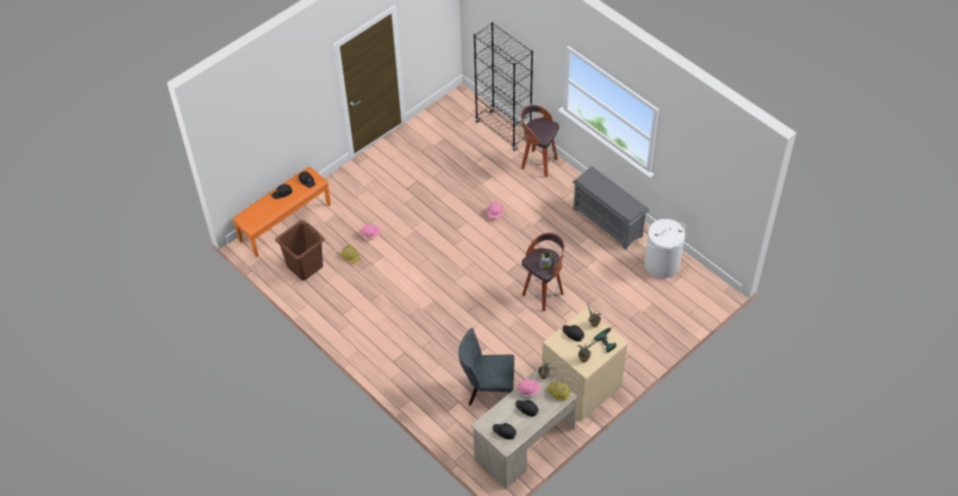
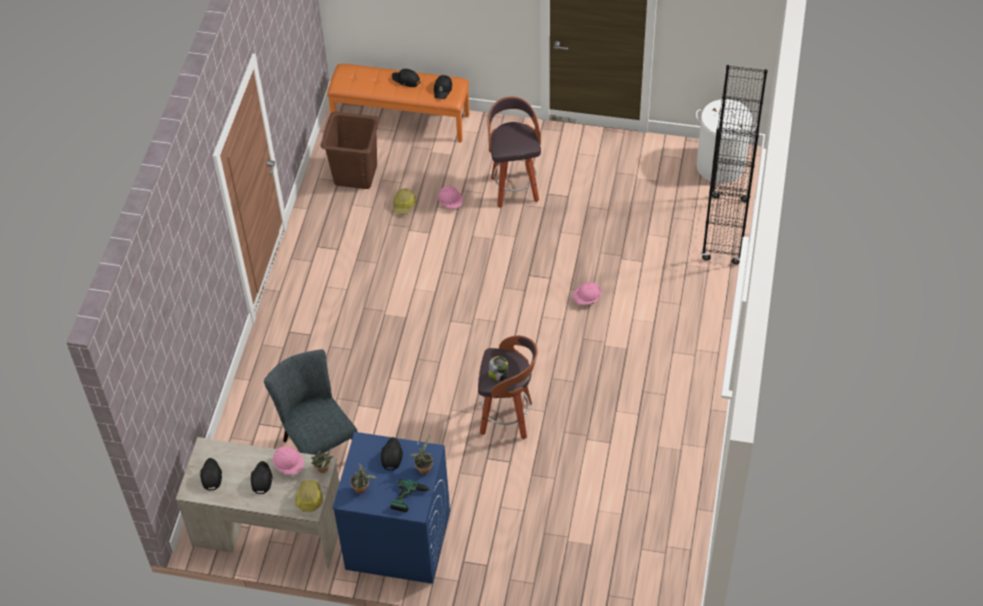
camera: 55 degrees right, 0 degrees up
stool [521,104,559,178] -> stool moved to [488,96,541,208]
beige washing machine [542,307,629,422] -> blue washing machine [332,432,450,584]
grey shoe rack [572,166,649,250] -> none
white laundry basket [645,219,685,278] -> white laundry basket moved to [696,99,757,184]

